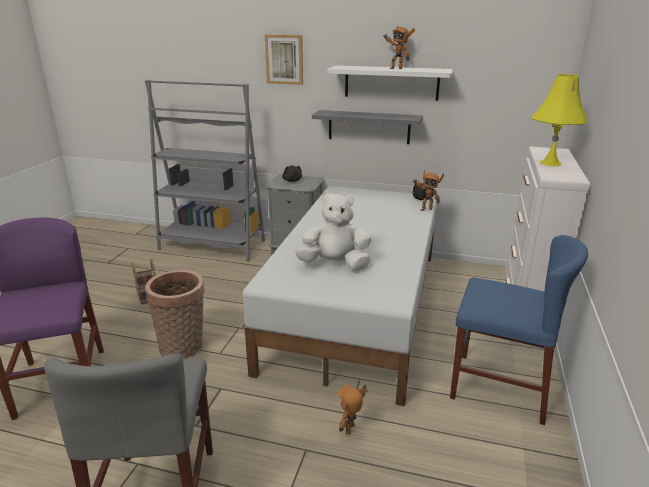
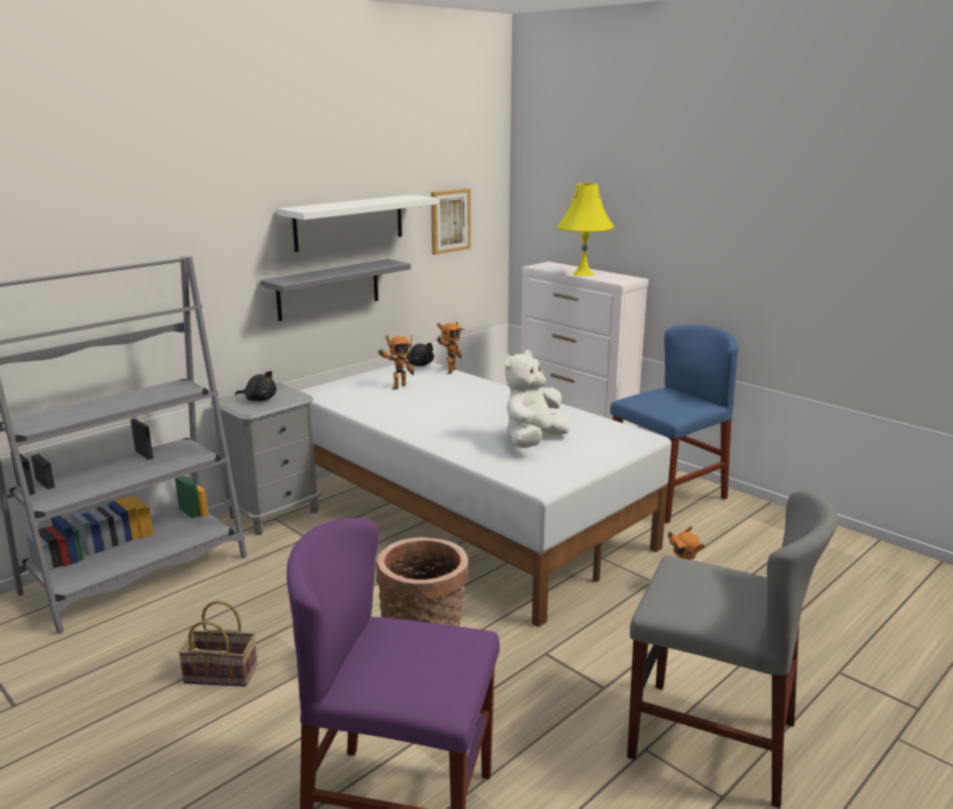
camera: 60 degrees left, 5 degrees down
picture [265,35,303,85] -> picture moved to [431,188,471,255]
toy robot [384,26,415,69] -> toy robot moved to [378,335,414,390]

